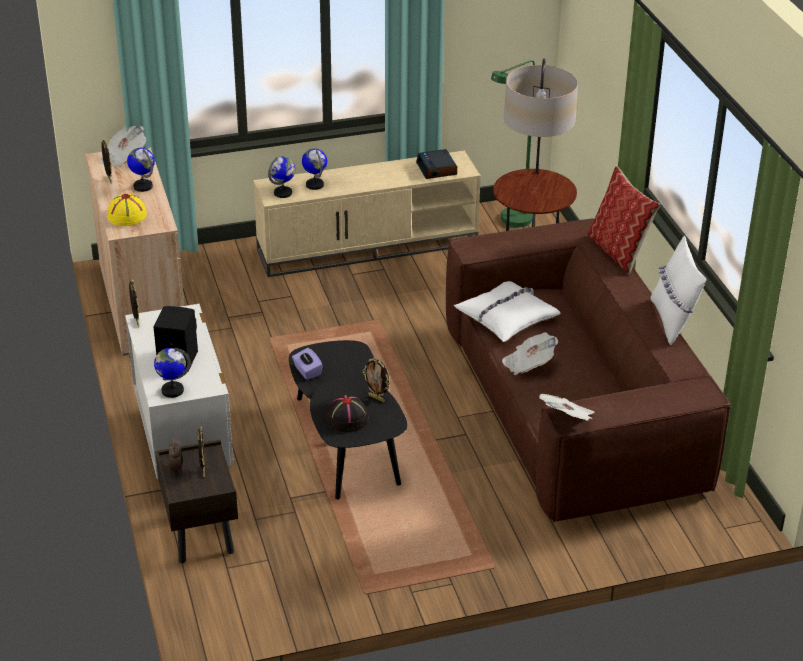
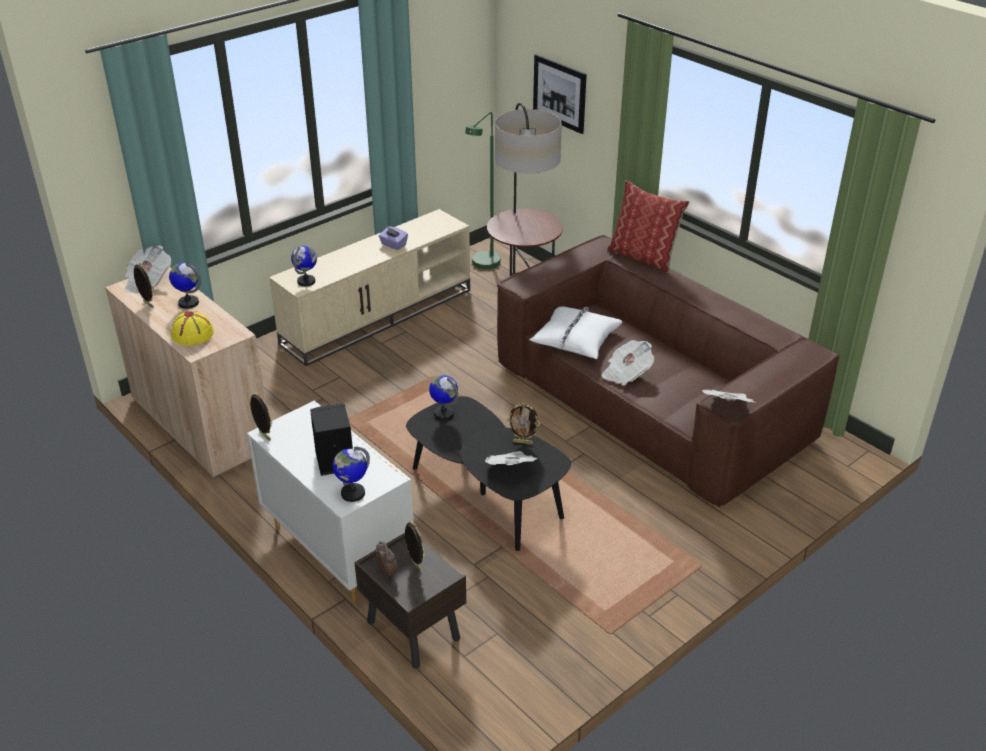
camera: 25 degrees left, 0 degrees up
purple tissue box [292,348,323,380] -> purple tissue box moved to [379,227,408,250]
globe [302,148,327,190] -> globe moved to [429,375,458,420]
black hat [326,395,369,432] -> newspaper [485,451,538,465]
alarm clock [416,149,457,179] -> none
white pillow [651,236,707,345] -> none
none -> picture [533,54,587,134]

